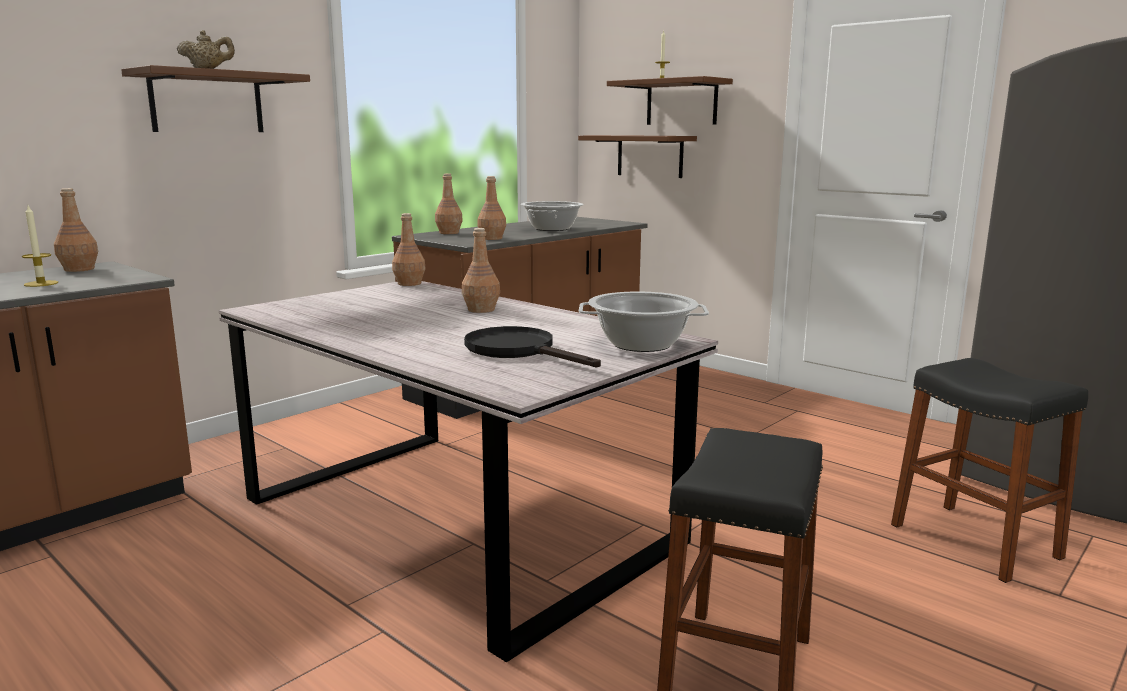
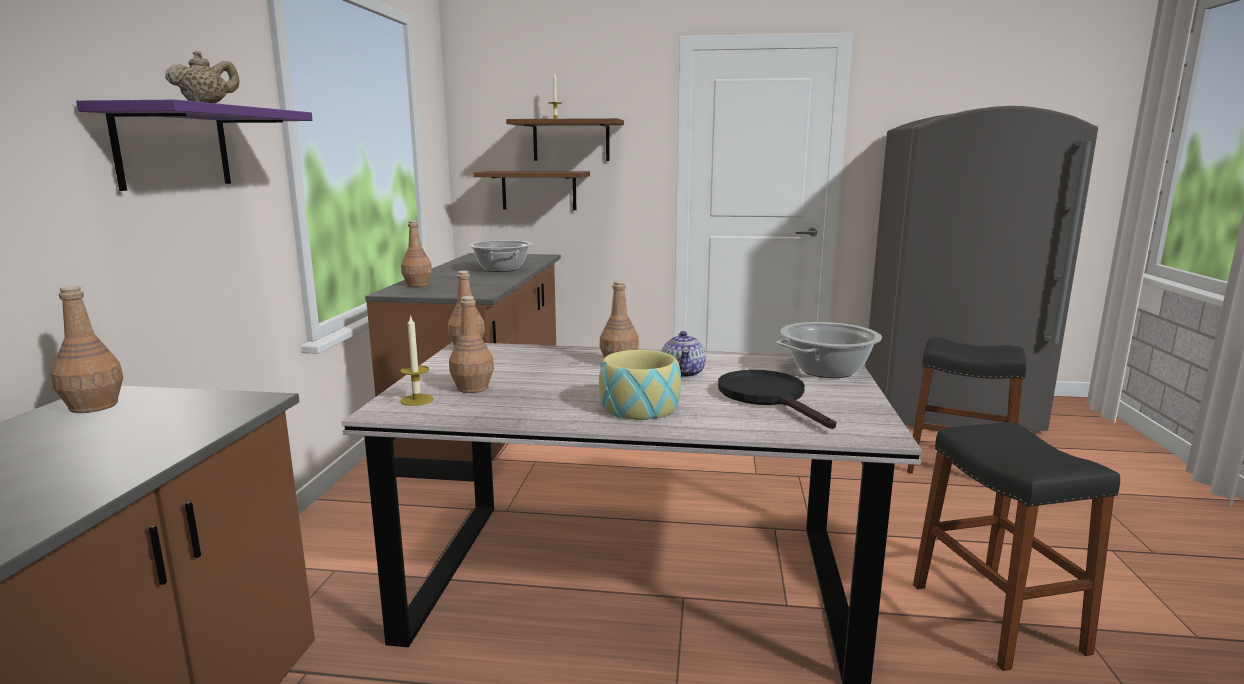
camera: 35 degrees left, 0 degrees up
candle [22,206,58,287] -> candle moved to [400,315,434,406]
brown shelf [121,65,310,132] -> purple shelf [76,99,312,191]
black frying pan [464,326,601,367] -> black frying pan turned 60 degrees clockwise [718,370,836,429]
brown bottle [477,176,506,240] -> brown bottle moved to [449,296,494,393]
none -> bowl [599,350,681,420]
none -> teapot [661,331,706,378]

